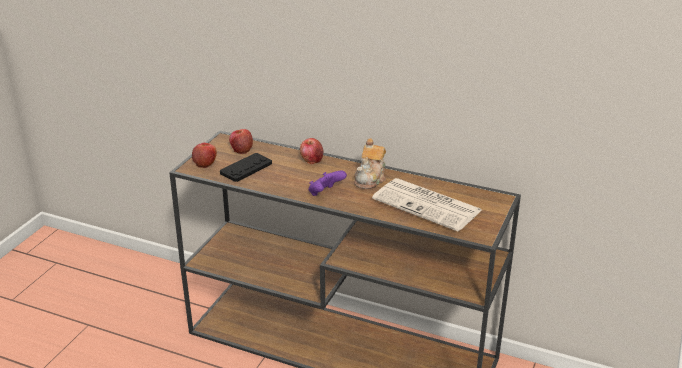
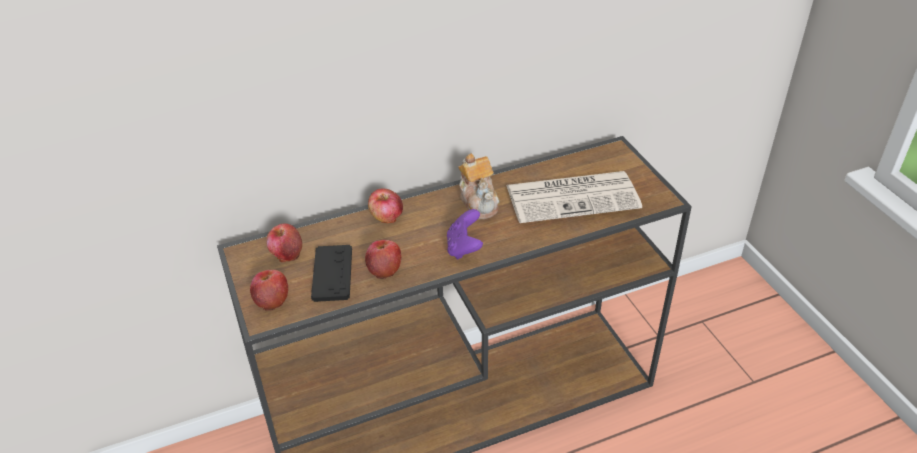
camera: 45 degrees left, 10 degrees up
none -> apple [365,240,401,279]

